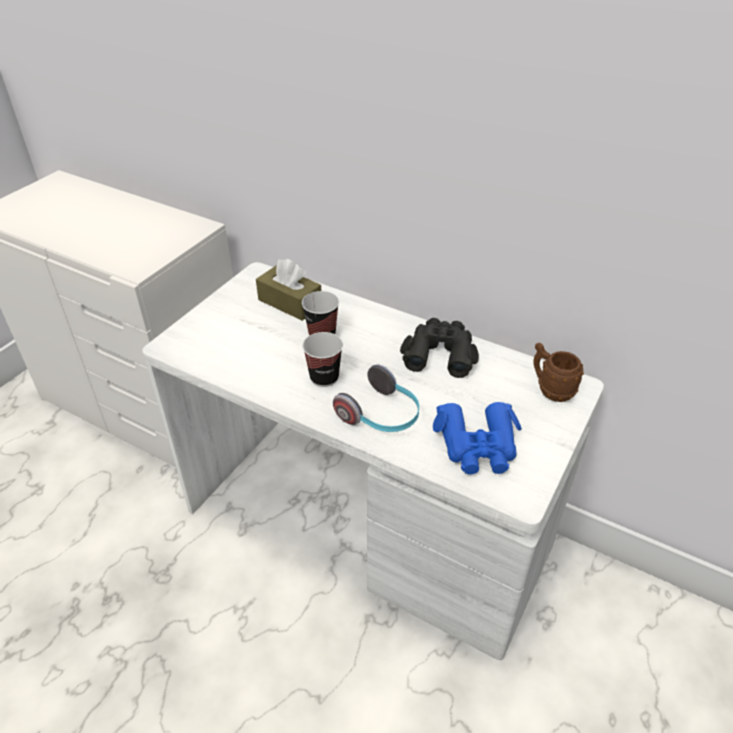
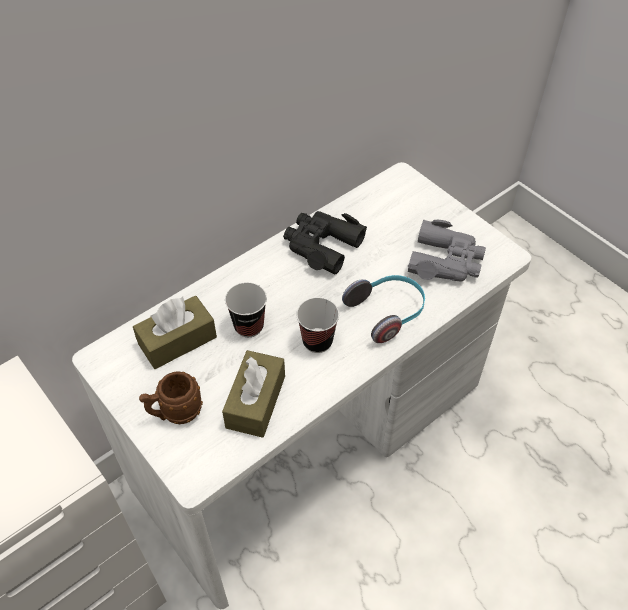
camera: 70 degrees left, 10 degrees up
blue binoculars [433,402,522,475] -> grey binoculars [408,220,486,282]
brown mug [533,343,584,402] -> brown mug moved to [139,372,203,424]
none -> brown tissue box [222,350,285,438]

